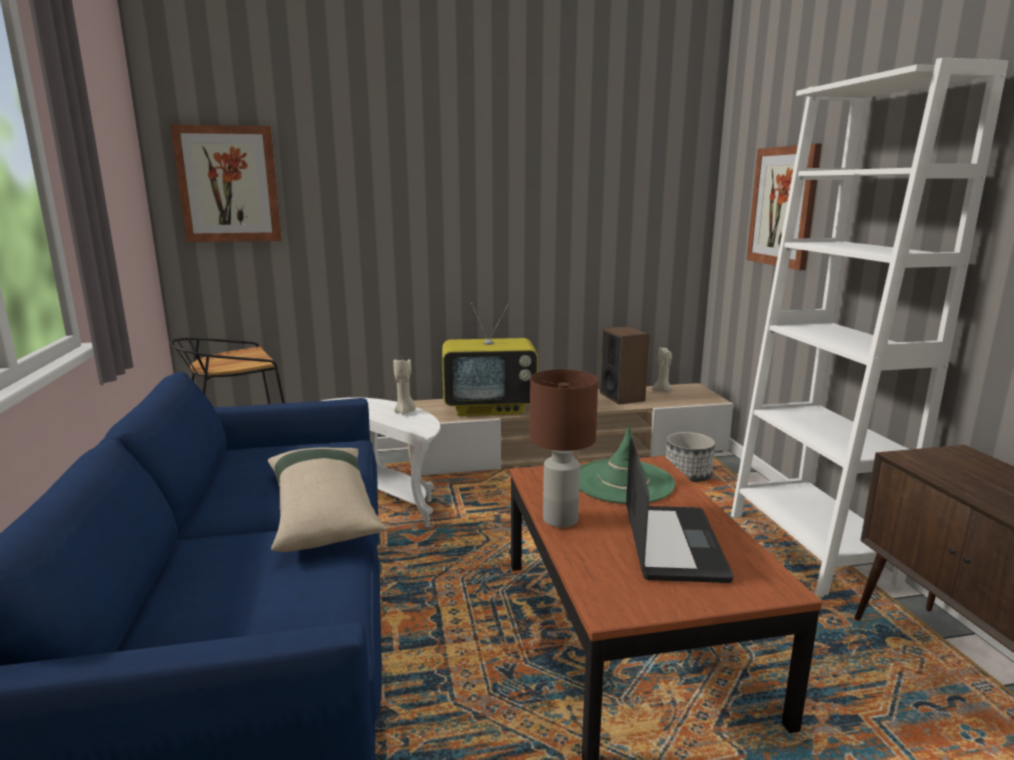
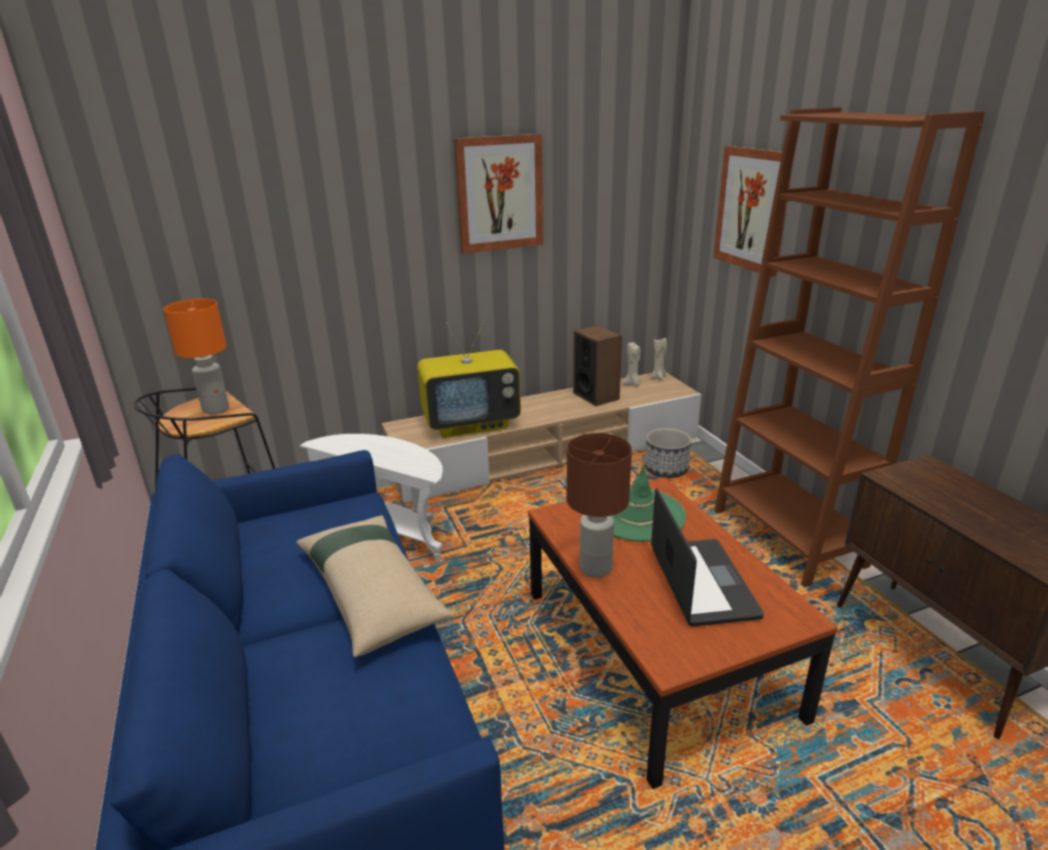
camera: 10 degrees left, 10 degrees up
picture [170,125,282,242] -> picture moved to [454,134,543,253]
beige candle [393,359,416,415] -> beige candle moved to [651,338,667,380]
white bookcase [731,58,1009,596] -> brown bookcase [715,107,985,588]
none -> orange table lamp [163,298,229,414]

